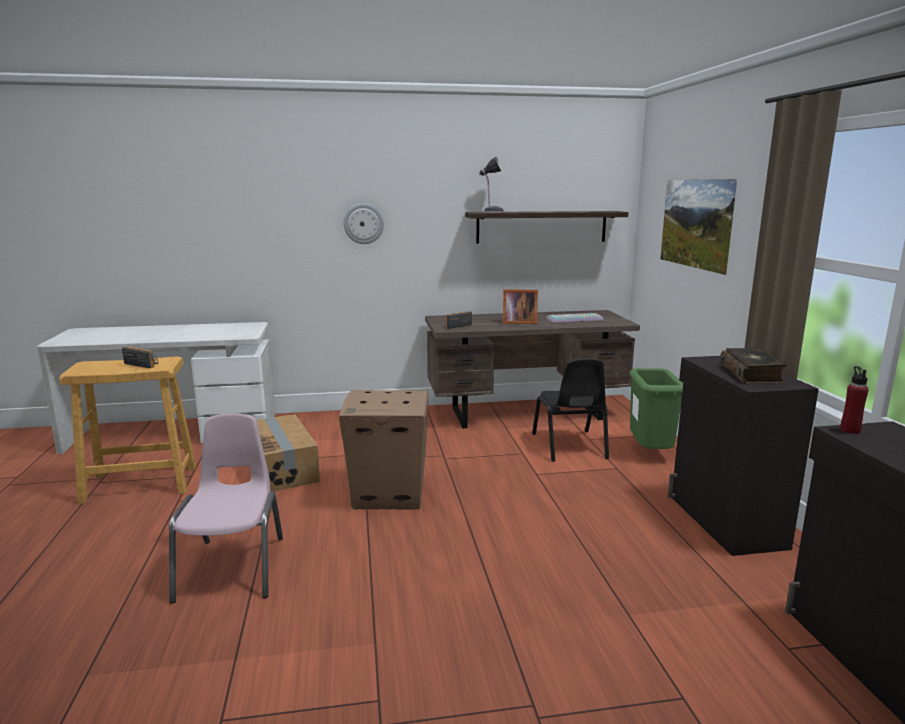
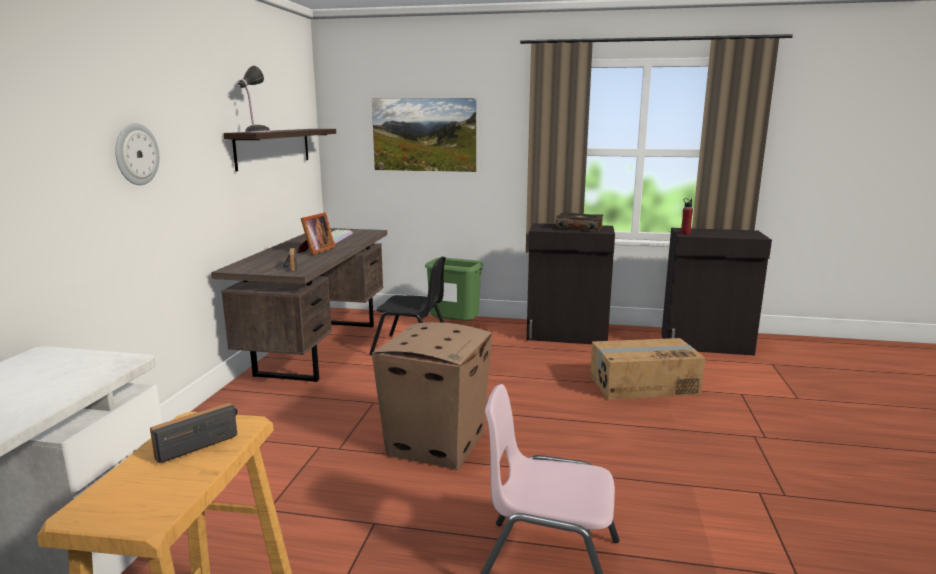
camera: 70 degrees left, 0 degrees up
cardboard box [256,414,320,492] -> cardboard box moved to [591,338,705,400]

